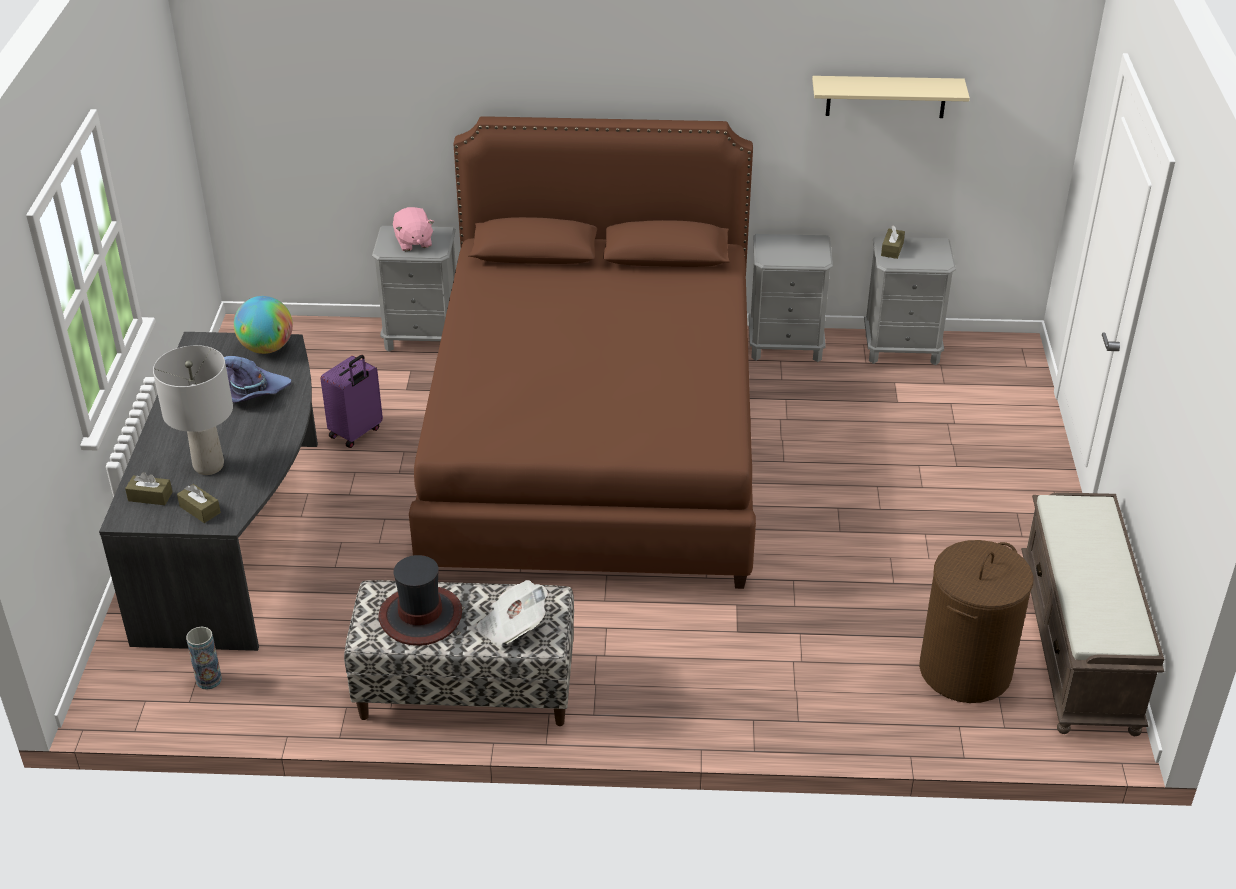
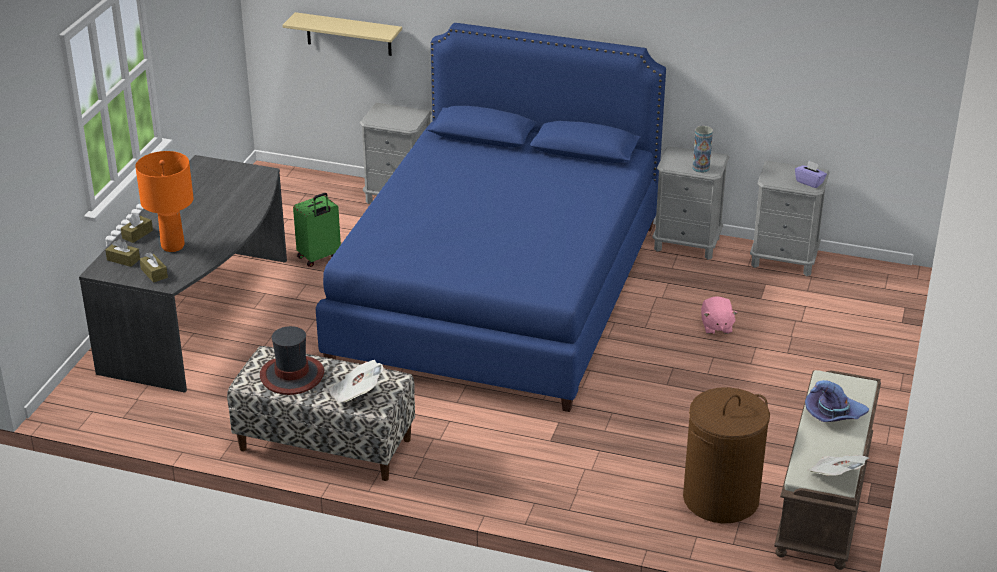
camera: 15 degrees right, 5 degrees down
grey table lamp [153,345,233,475] -> orange table lamp [135,151,194,252]
vase [186,627,222,690] -> vase moved to [692,126,713,173]
purple hat [224,356,291,403] -> purple hat moved to [805,380,869,422]
globe [234,296,293,354] -> none
purple suitcase [320,355,383,448] -> green suitcase [293,193,341,267]
pink plush toy [393,207,434,251] -> pink plush toy moved to [701,296,738,334]
brown bed [409,116,756,589] -> blue bed [316,23,666,412]
beige shelf [812,76,970,118] -> beige shelf moved to [282,12,402,56]
brown tissue box [881,225,905,259] -> brown tissue box moved to [121,213,153,243]
none -> purple tissue box [795,161,827,188]
none -> newspaper [807,455,869,476]

